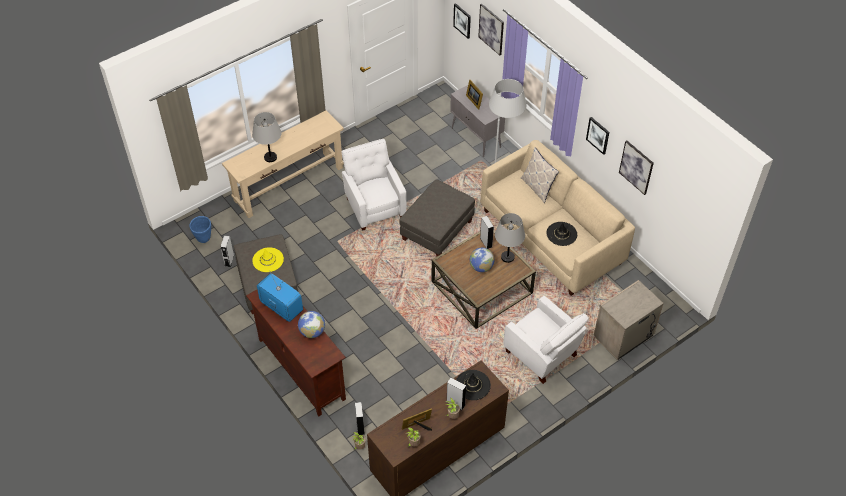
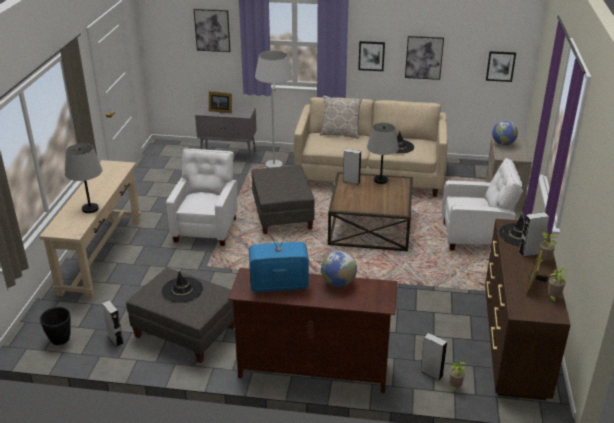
camera: 45 degrees left, 20 degrees down
blue planter [189,216,211,243] -> black planter [40,307,71,345]
yellow hat [252,247,284,272] -> black hat [162,271,203,303]
white armchair [342,139,407,231] -> white armchair turned 75 degrees clockwise [166,149,237,246]
picture [453,3,471,39] -> picture moved to [486,51,516,82]
globe [470,248,494,272] -> globe moved to [492,120,518,145]

